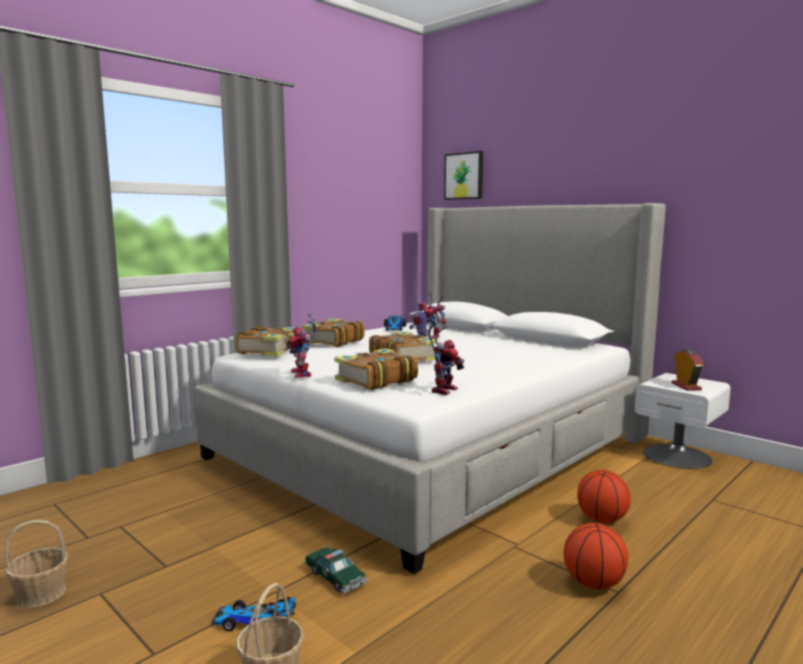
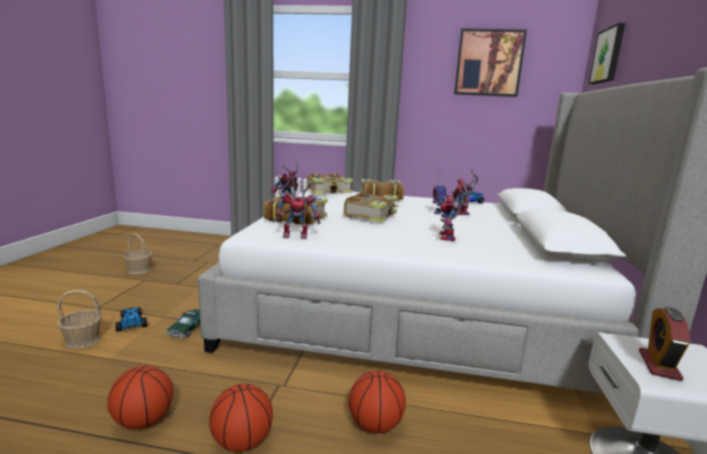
camera: 55 degrees right, 5 degrees up
alarm clock [671,349,704,391] -> alarm clock turned 150 degrees clockwise [639,307,690,381]
none -> basketball [107,366,173,429]
none -> toy robot [439,184,467,241]
none -> picture [454,28,527,97]

